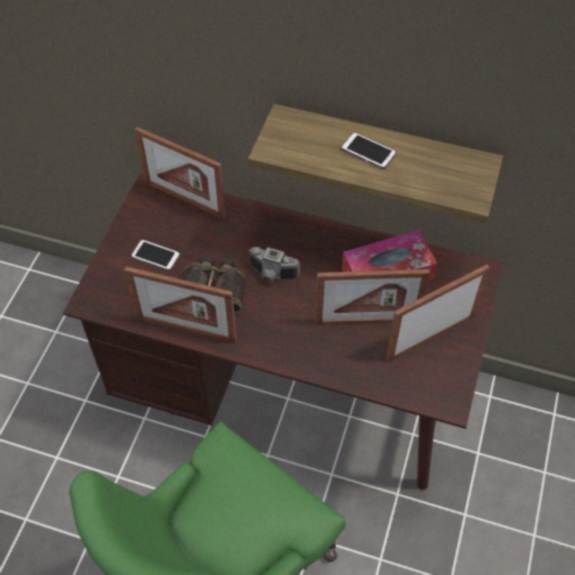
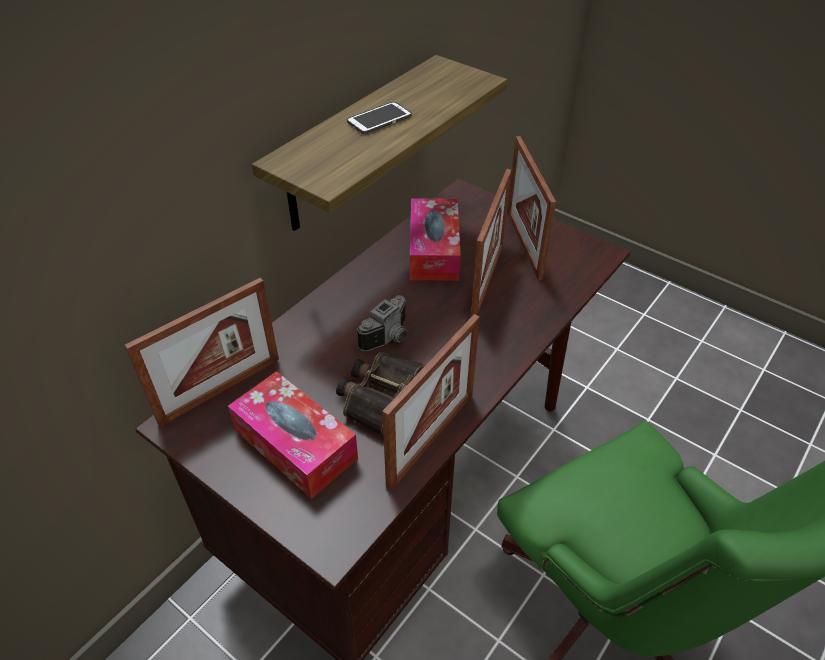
camera: 70 degrees left, 10 degrees down
phone [131,240,180,271] -> tissue box [228,371,358,499]

